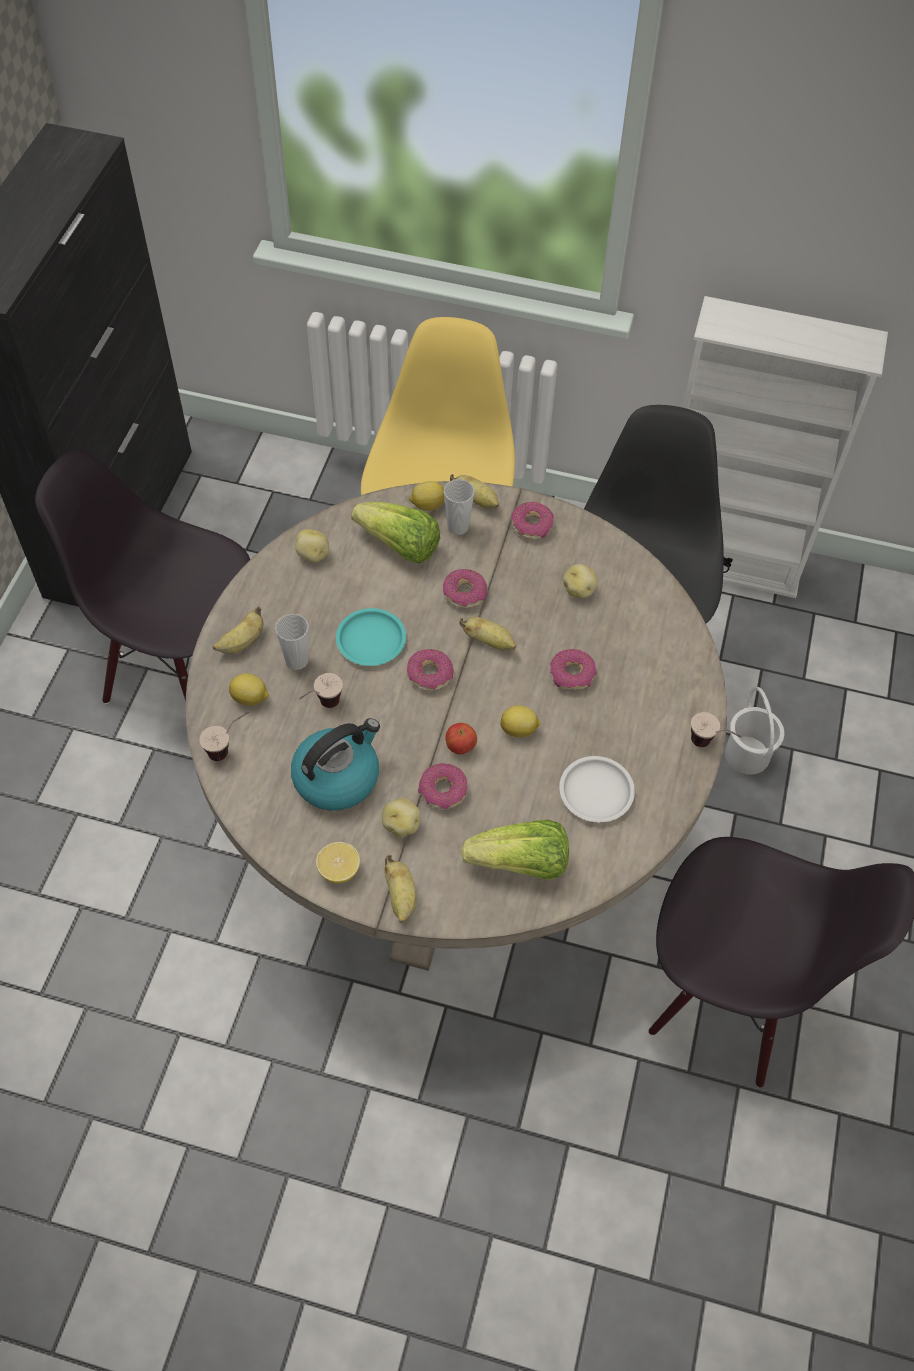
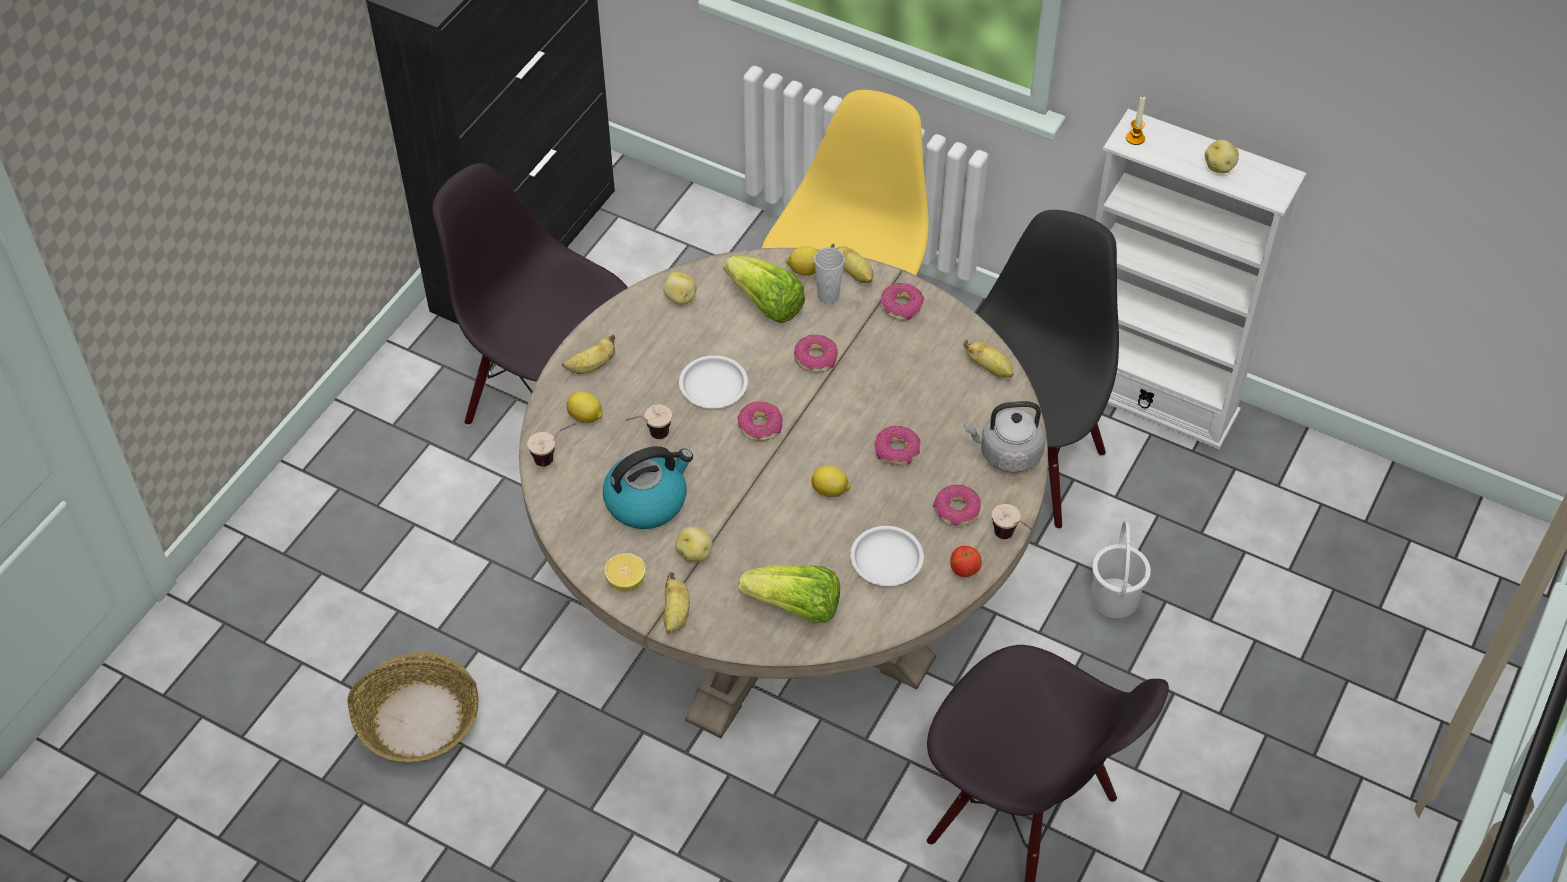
camera: 15 degrees right, 5 degrees down
cup [275,614,309,670] -> none
turquoise plate [336,608,406,666] -> white plate [679,355,748,408]
donut [418,763,468,809] -> donut moved to [933,485,981,526]
apple [445,723,477,754] -> apple moved to [950,546,982,577]
banana [460,617,516,651] -> banana moved to [964,340,1014,378]
potato [563,564,597,598] -> potato moved to [1205,140,1239,173]
none -> basket [347,652,479,762]
none -> grey kettle [964,401,1046,473]
none -> candle [1126,96,1146,145]

